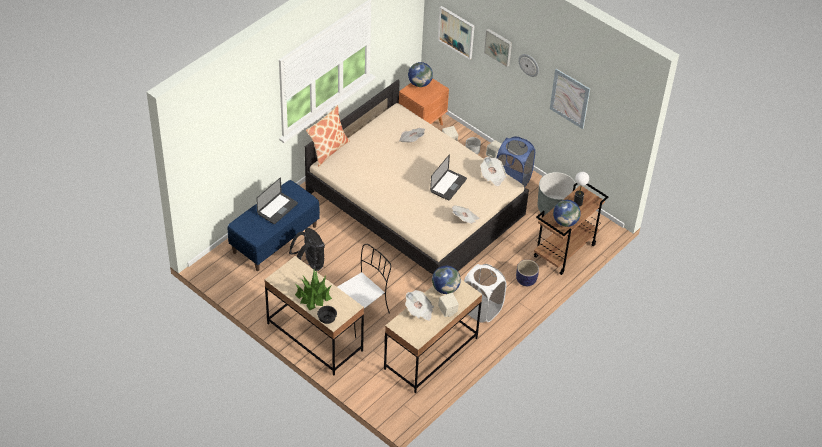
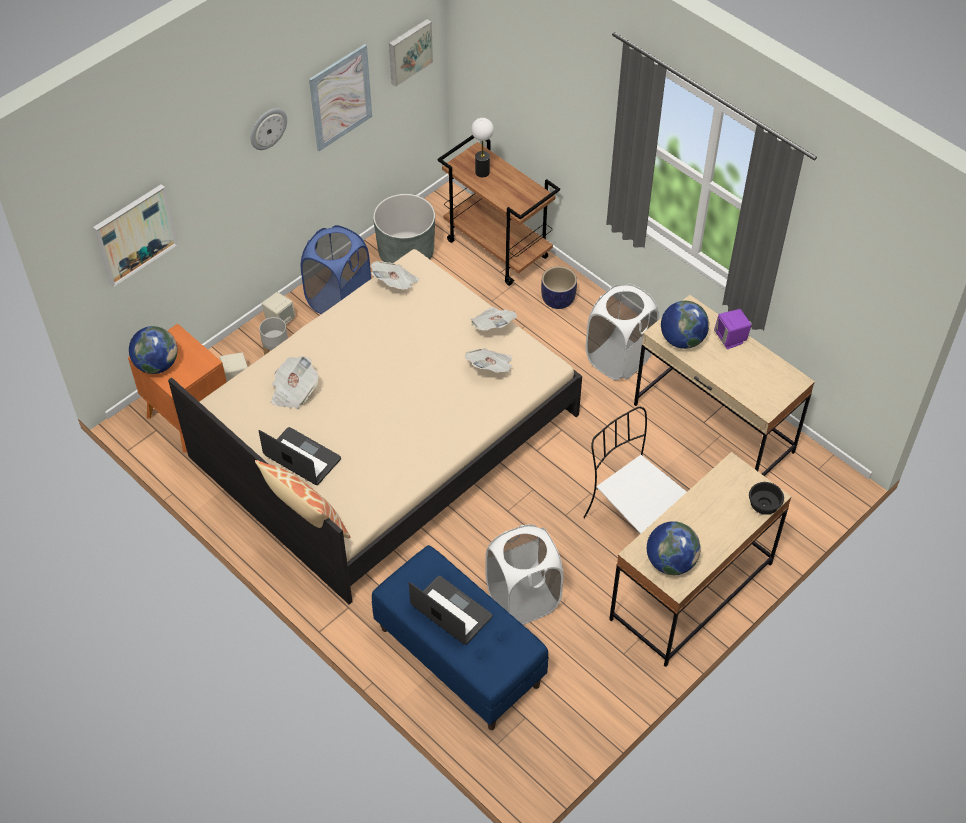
camera: 85 degrees left, 5 degrees up
black backpack [289,228,325,271] -> white laundry basket [485,524,563,625]
potted plant [295,269,332,310] -> none
newspaper [405,290,434,321] -> newspaper moved to [465,348,512,373]
laptop [430,154,467,201] -> laptop moved to [258,427,341,485]
beige speaker [438,293,459,317] -> purple speaker [714,309,752,349]
picture [484,28,512,67] -> picture moved to [389,19,433,87]
globe [553,200,581,227] -> globe moved to [647,521,701,575]

